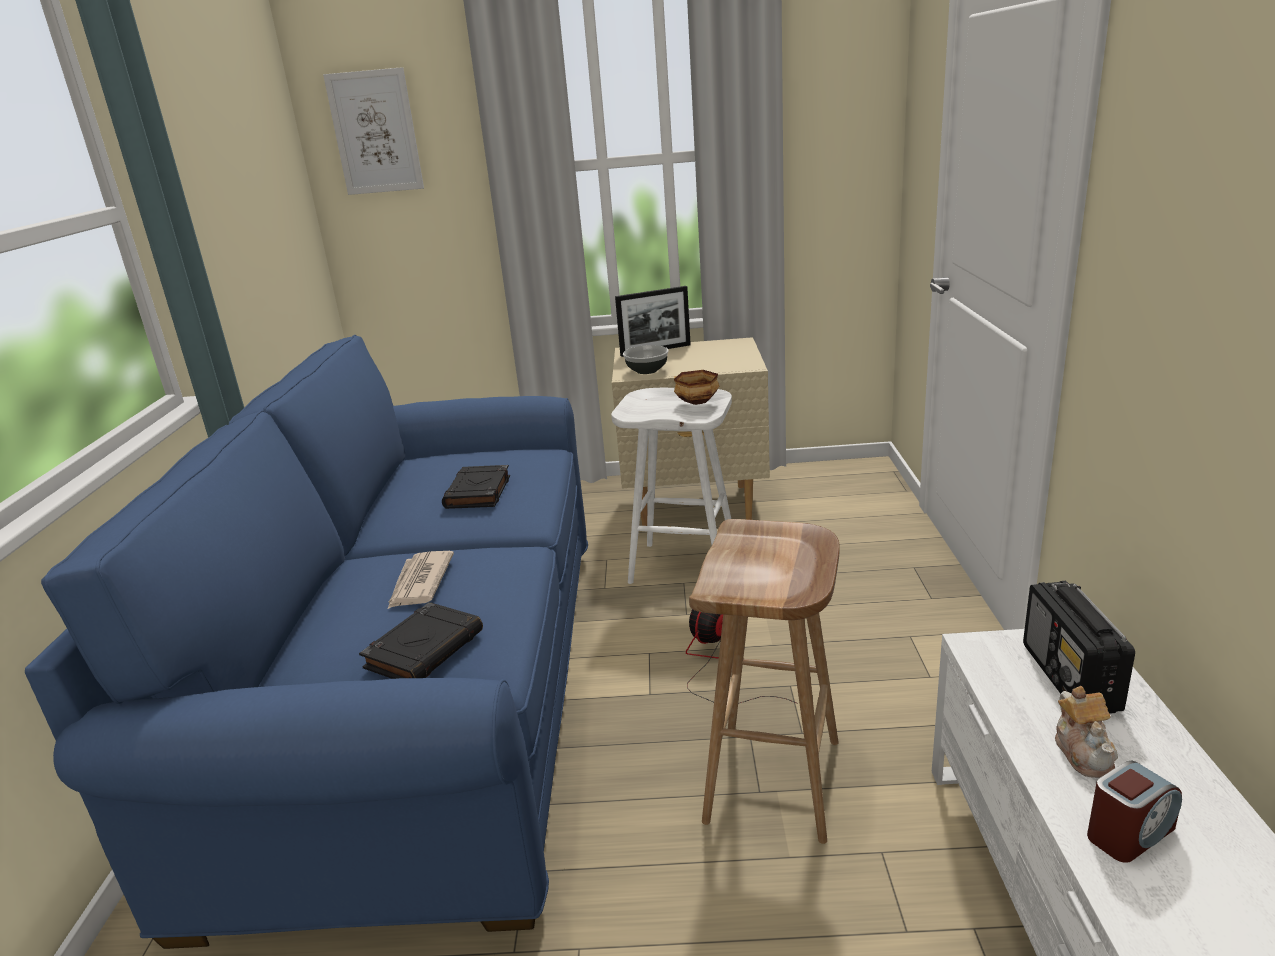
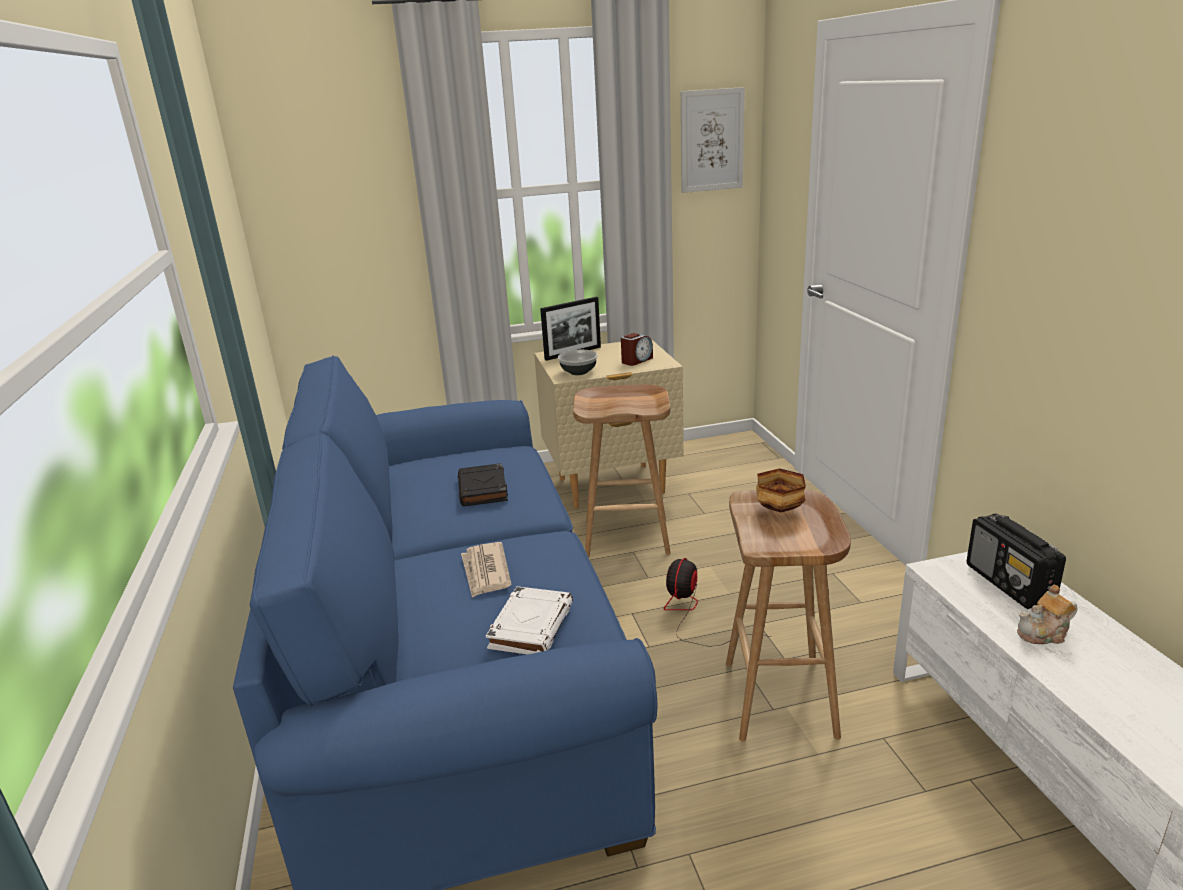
camera: 15 degrees left, 0 degrees up
picture [323,67,424,195] -> picture moved to [681,87,745,193]
black book [359,602,483,679] -> white book [486,586,573,655]
white stool [611,388,732,584] -> brown stool [573,384,671,558]
bowl [674,370,719,405] -> bowl moved to [756,468,806,512]
teapot [1055,686,1118,778] -> teapot turned 90 degrees clockwise [1017,585,1078,644]
alarm clock [1087,760,1182,863] -> alarm clock moved to [621,333,653,366]

